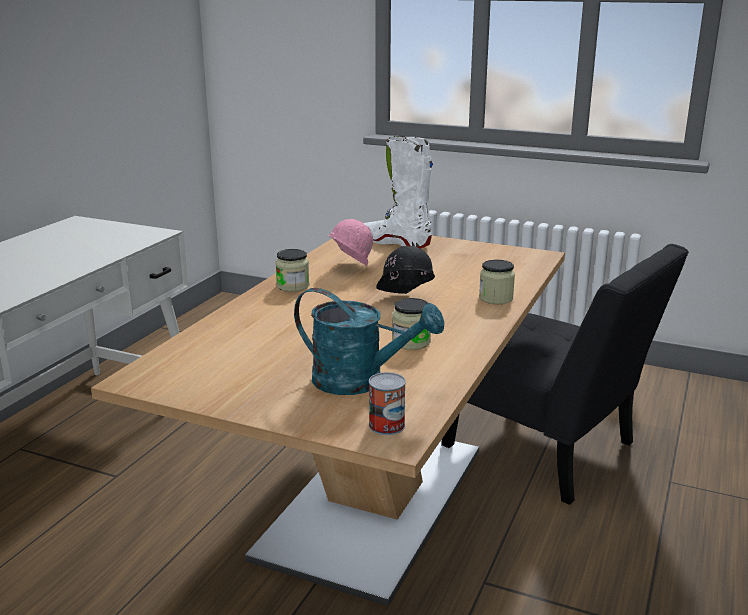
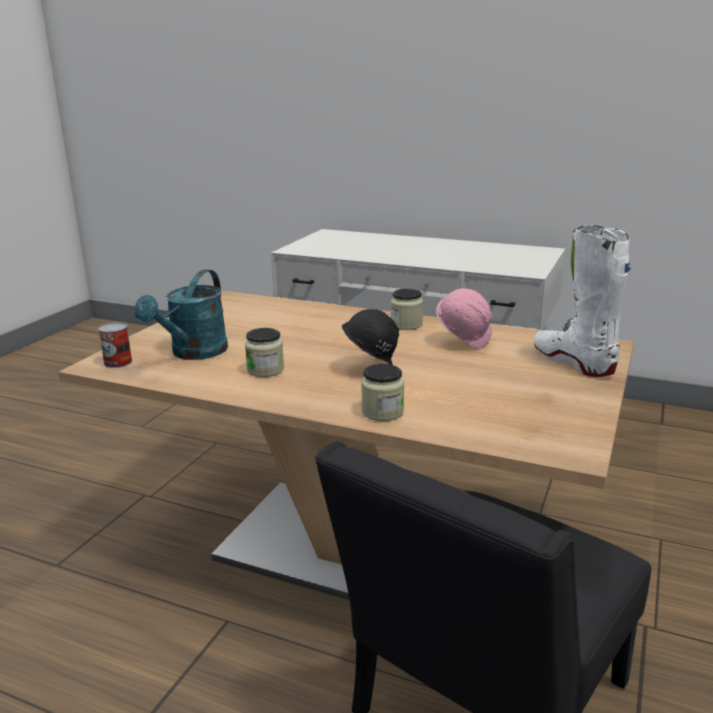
camera: 90 degrees right, 0 degrees up
white boot [364,136,433,248] -> white boot turned 60 degrees counterclockwise [534,225,631,377]

